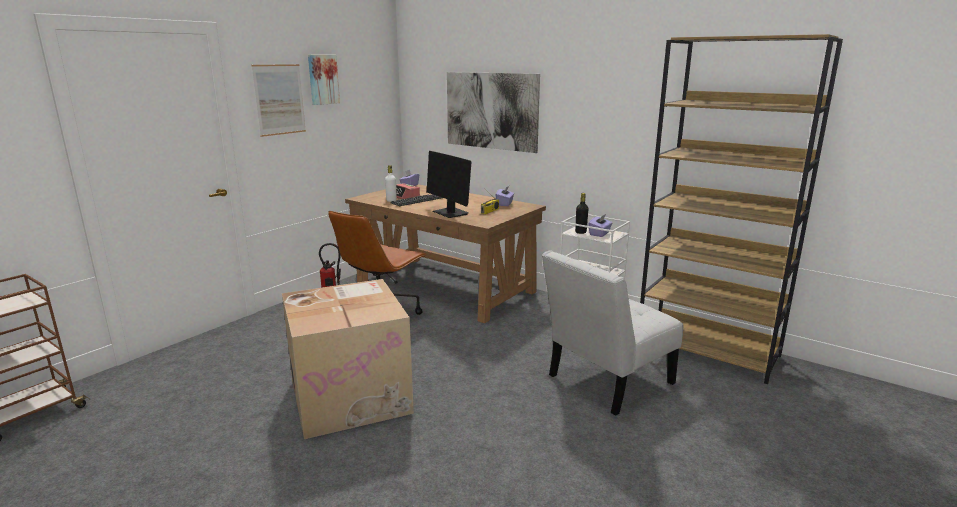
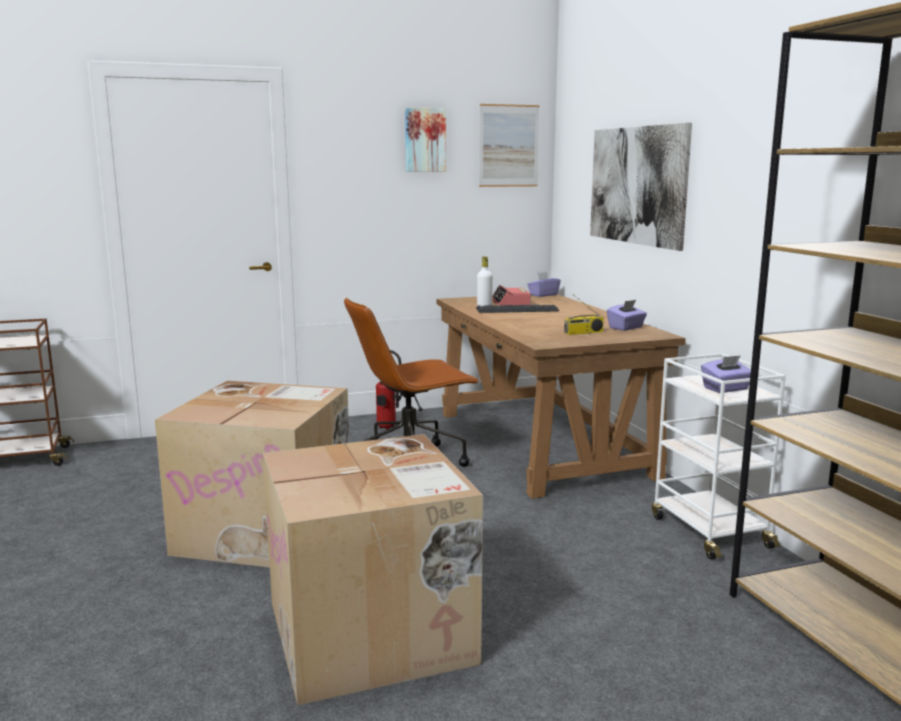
camera: 35 degrees right, 5 degrees down
picture [252,64,306,137] -> picture moved to [479,104,539,187]
monitor [427,151,471,218] -> none
white chair [542,250,684,416] -> none
black bottle [575,193,588,234] -> none
none -> cardboard box [263,434,483,705]

